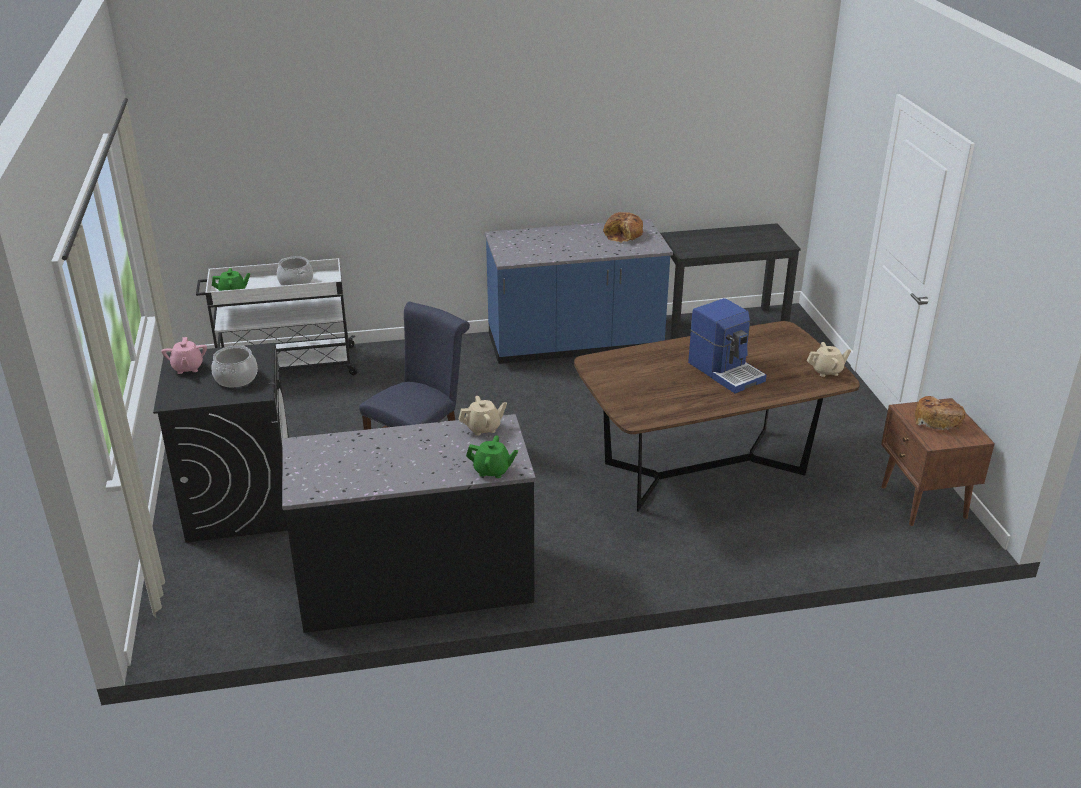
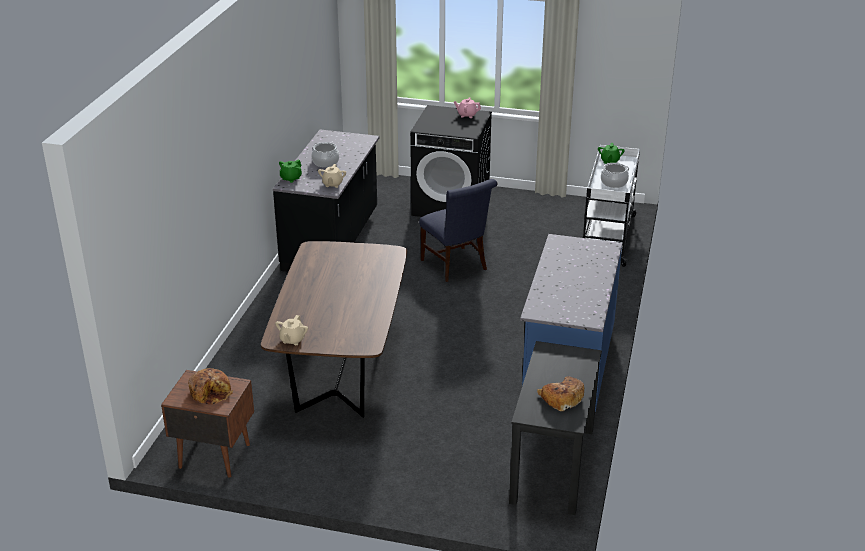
camera: 115 degrees right, 0 degrees up
cooking pot [211,345,258,387] -> cooking pot moved to [311,142,339,167]
bread [603,212,643,242] -> bread moved to [537,376,584,411]
coffee machine [688,298,766,393] -> none

